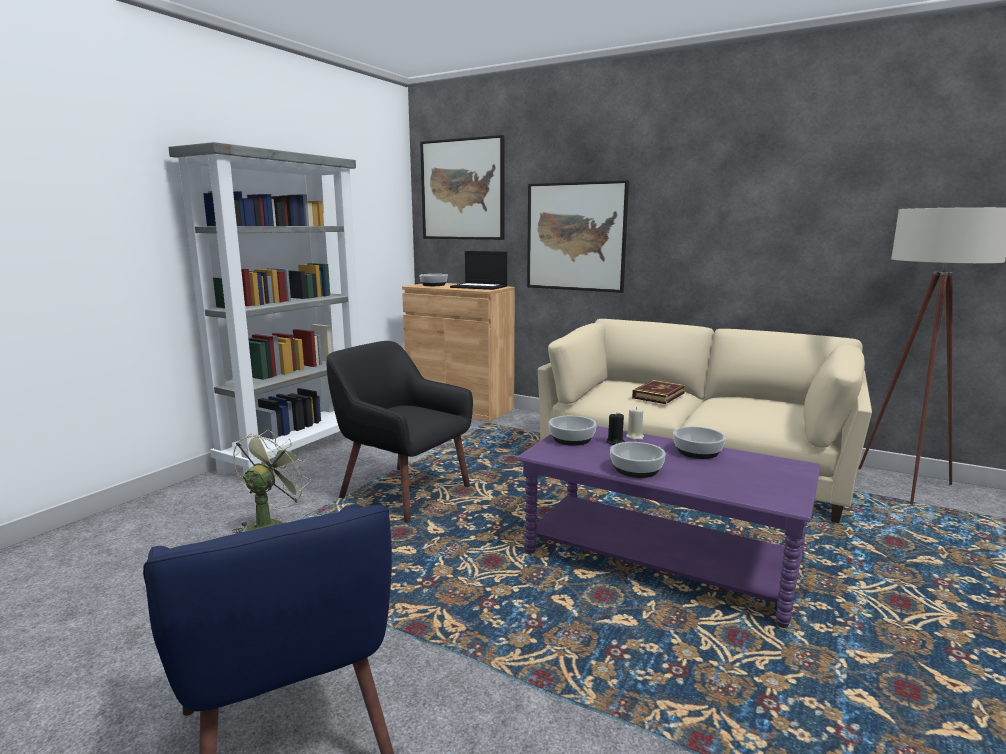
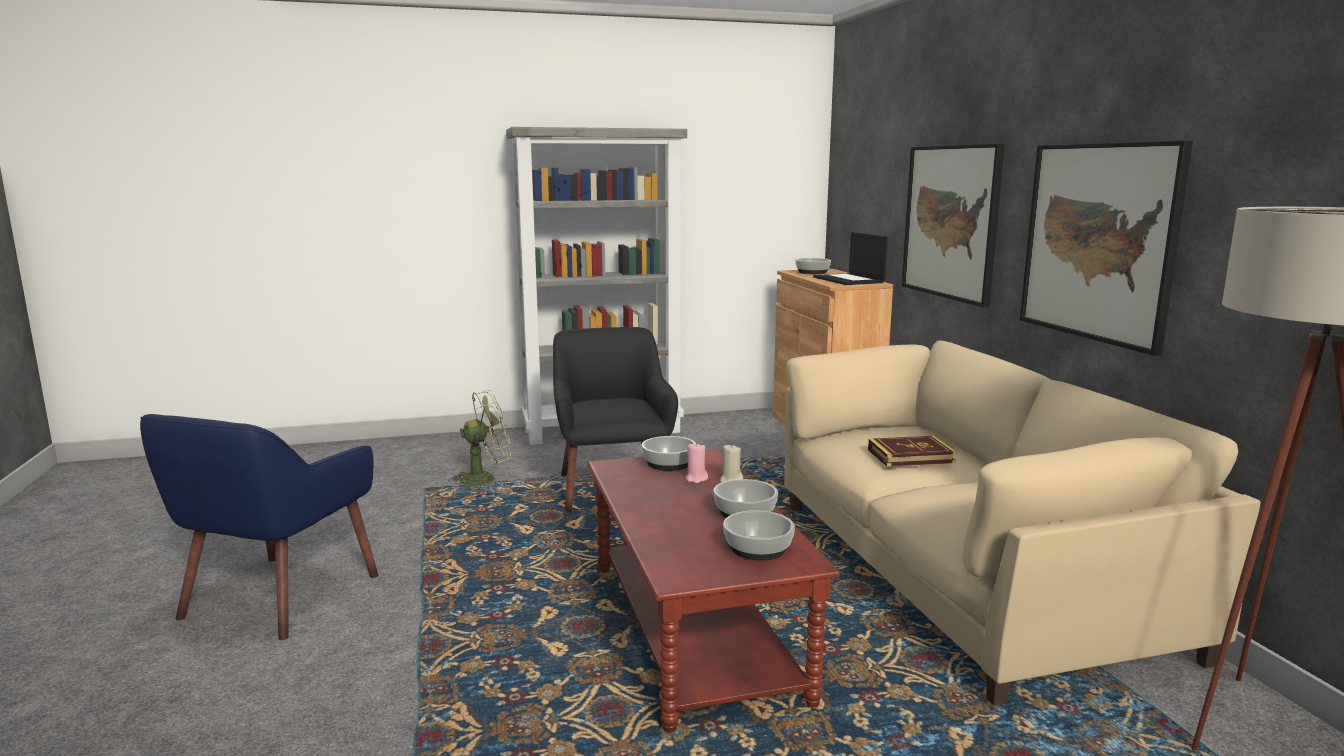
camera: 45 degrees right, 0 degrees up
picture [420,135,505,240] -> picture moved to [1020,141,1193,356]
purple coffee table [516,426,820,628] -> brown coffee table [587,450,840,733]
black candle [607,413,625,445] -> pink candle [685,442,708,483]
bowl [610,442,666,478] -> bowl moved to [723,510,795,561]

